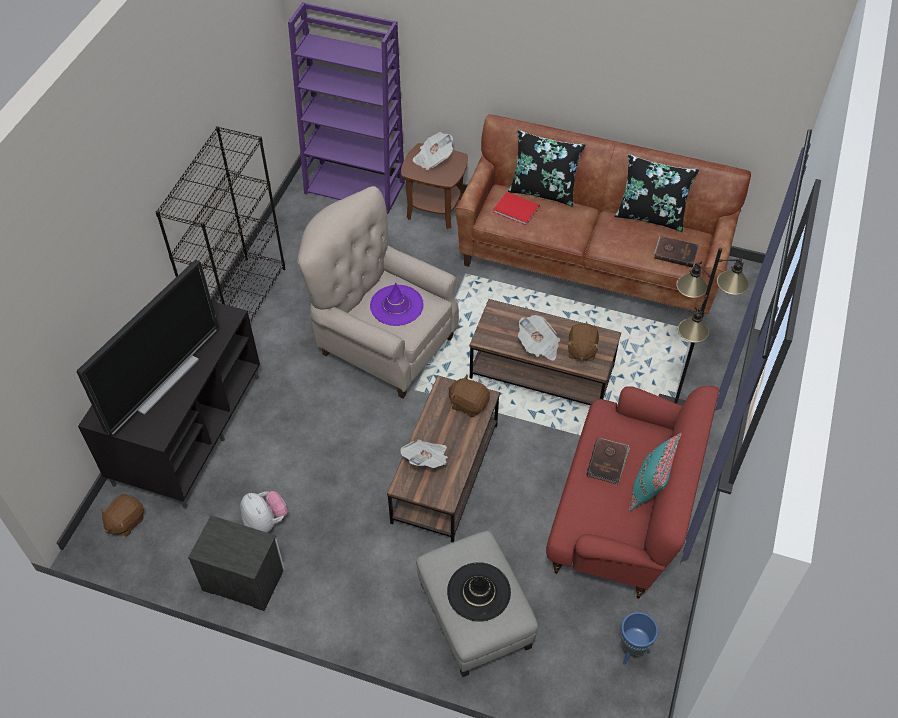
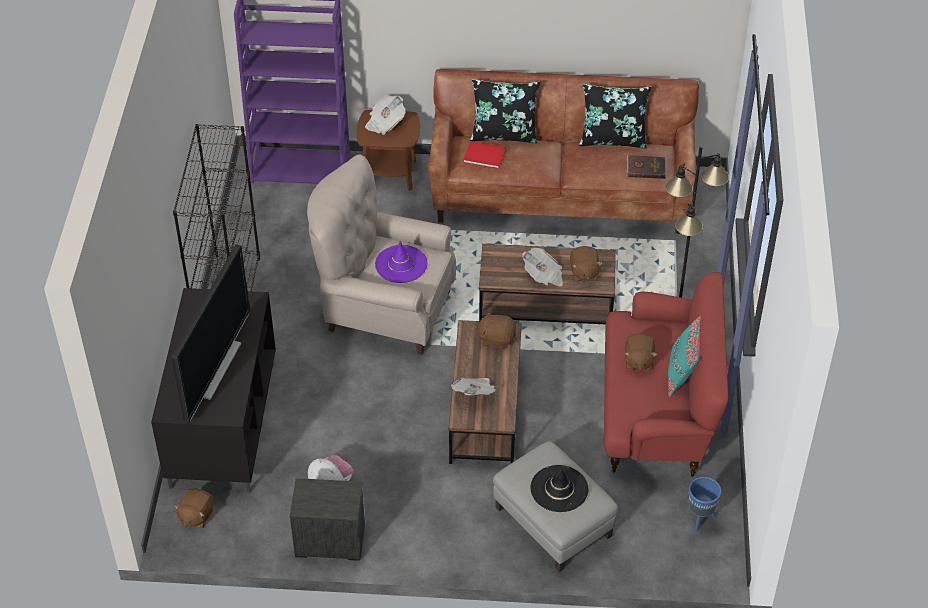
camera: 15 degrees left, 5 degrees down
brown book [587,438,630,484] -> brown plush toy [624,334,657,370]

